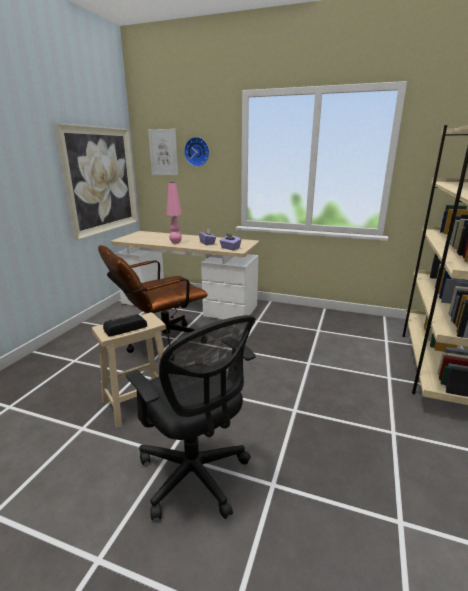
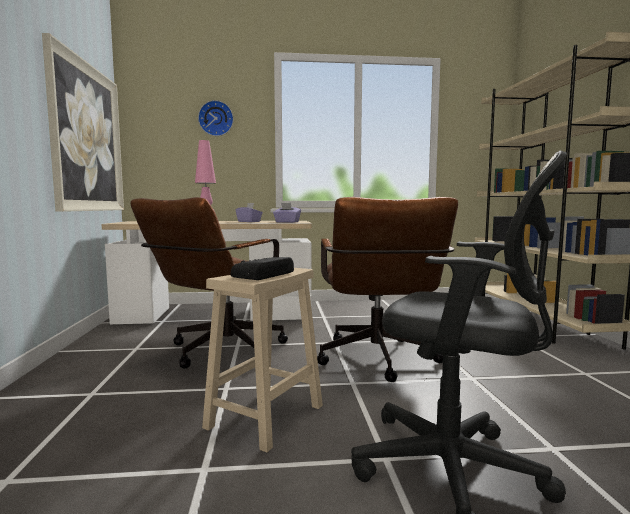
camera: 25 degrees left, 15 degrees down
picture [148,129,178,175] -> none
none -> brown office chair [317,197,458,382]

